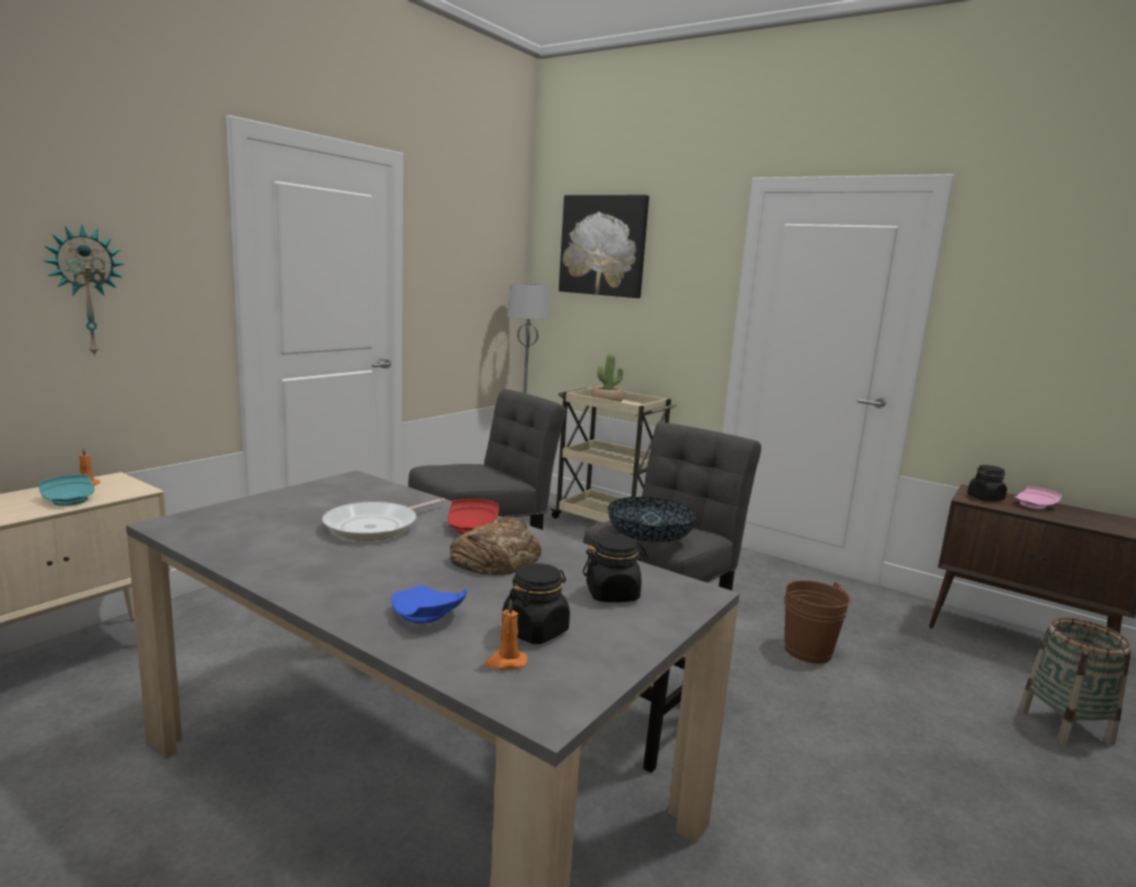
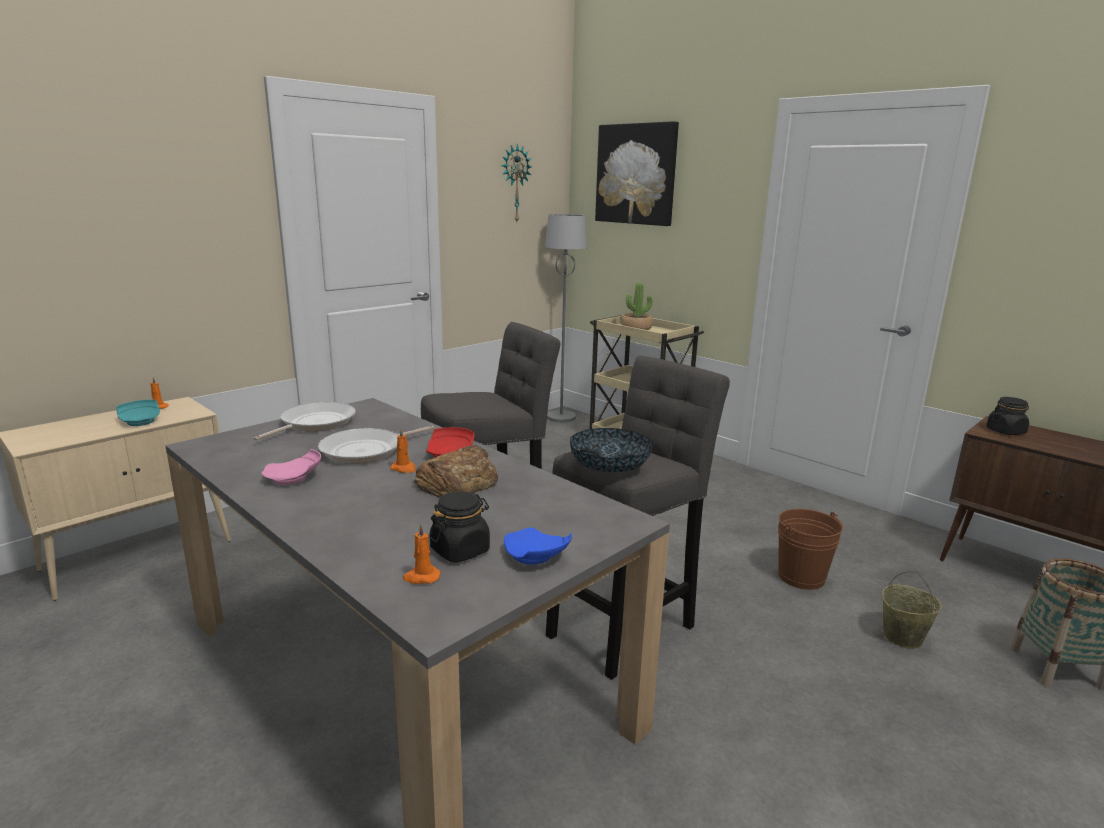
camera: 10 degrees right, 5 degrees up
wall clock [44,225,124,357] -> wall clock moved to [501,143,532,222]
blue plate [391,585,467,624] -> blue plate moved to [504,528,572,565]
black jar [583,534,648,602] -> none
pink plate [1014,486,1062,510] -> pink plate moved to [261,449,321,485]
none -> frying pan [253,402,356,440]
none -> orange candle [391,428,416,473]
none -> beige bucket [882,571,942,649]

